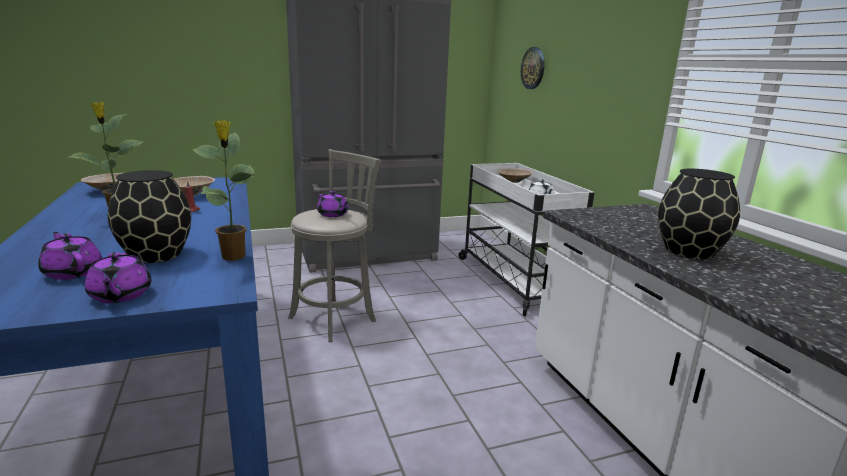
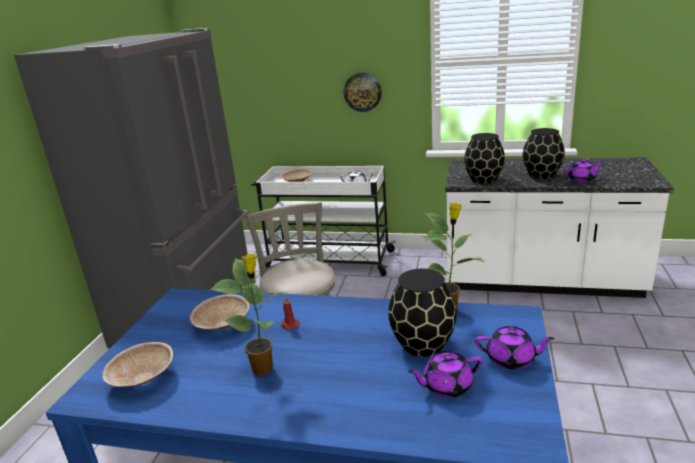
camera: 55 degrees left, 5 degrees up
purple teapot [317,191,349,217] -> purple teapot moved to [564,159,604,183]
wall clock [521,47,545,89] -> wall clock moved to [344,73,382,112]
none -> black vase [464,133,505,184]

